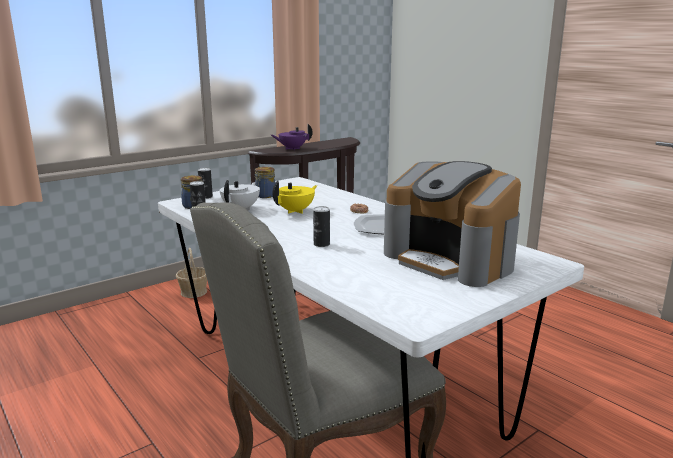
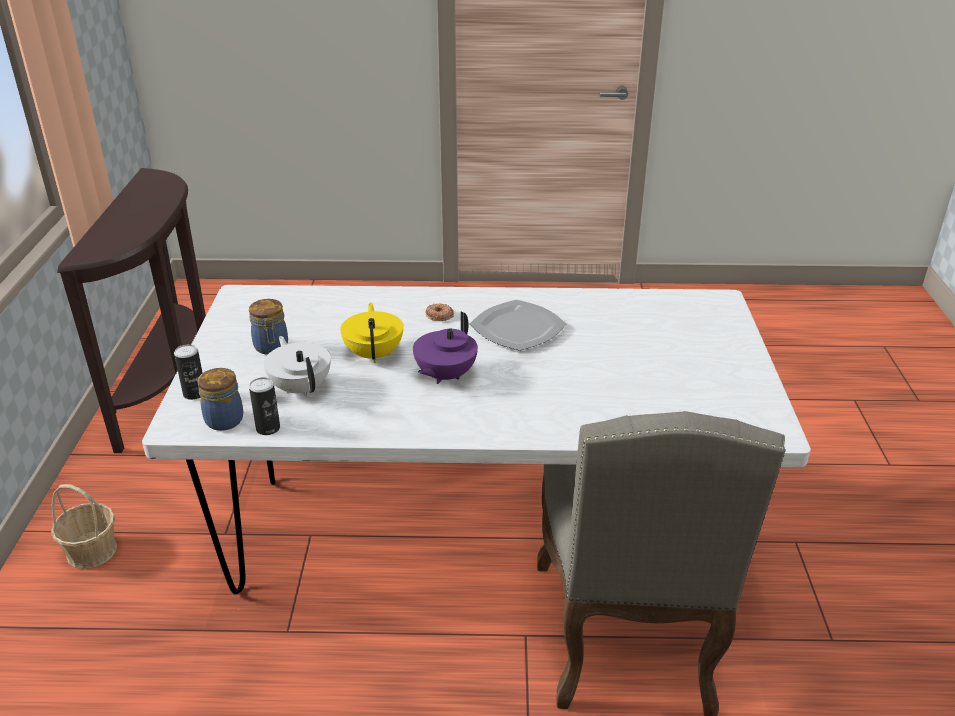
camera: 50 degrees left, 15 degrees up
purple teapot [271,123,313,150] -> purple teapot moved to [413,311,478,384]
can [313,206,330,247] -> none
coffee machine [384,161,521,287] -> none

